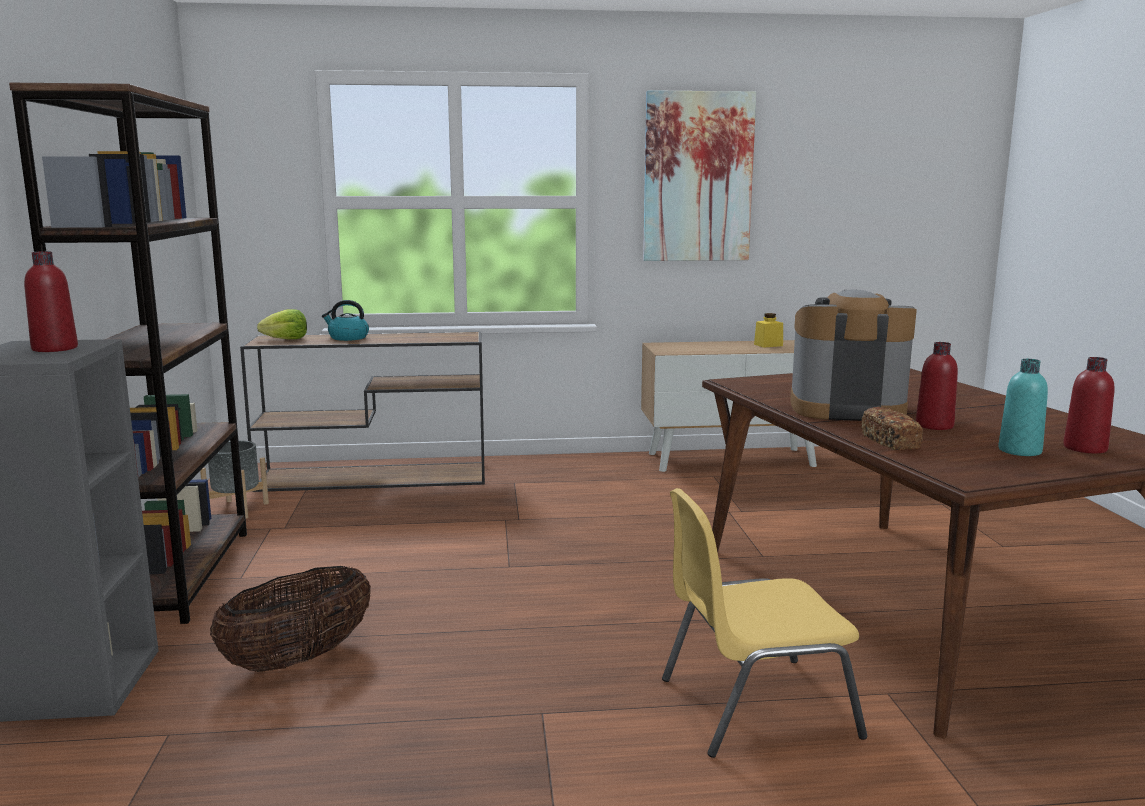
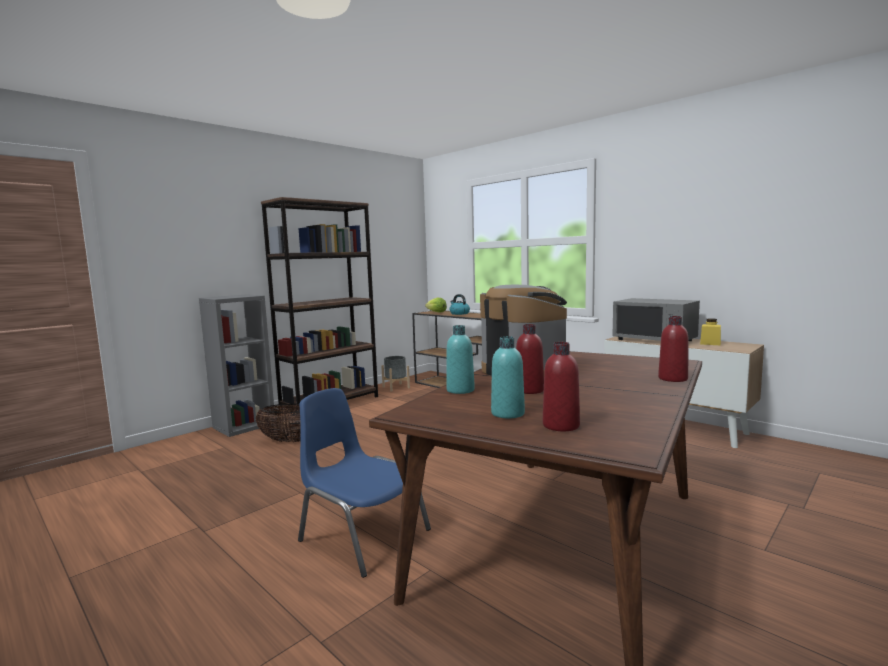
camera: 50 degrees right, 5 degrees down
red bottle [24,251,78,352] -> red bottle moved to [658,316,688,382]
picture [643,90,756,261] -> none
yellow chair [662,488,867,758] -> blue chair [298,388,431,578]
bread [861,406,923,450] -> turquoise bottle [446,325,475,394]
none -> grey microwave [613,298,700,341]

